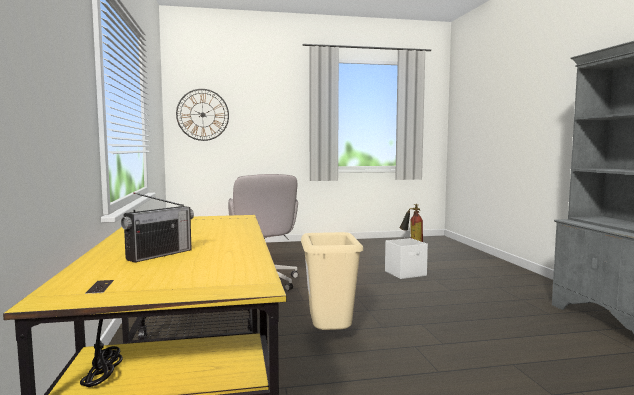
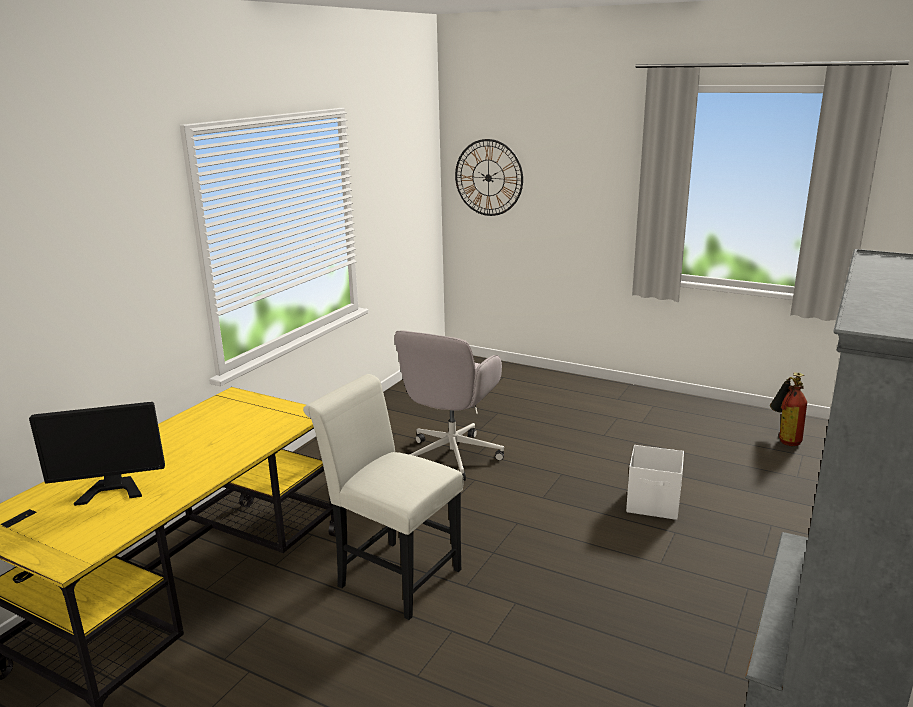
camera: 40 degrees right, 15 degrees up
radio [121,192,194,263] -> monitor [29,402,165,506]
beige trash can [301,232,363,330] -> white chair [303,374,464,620]

